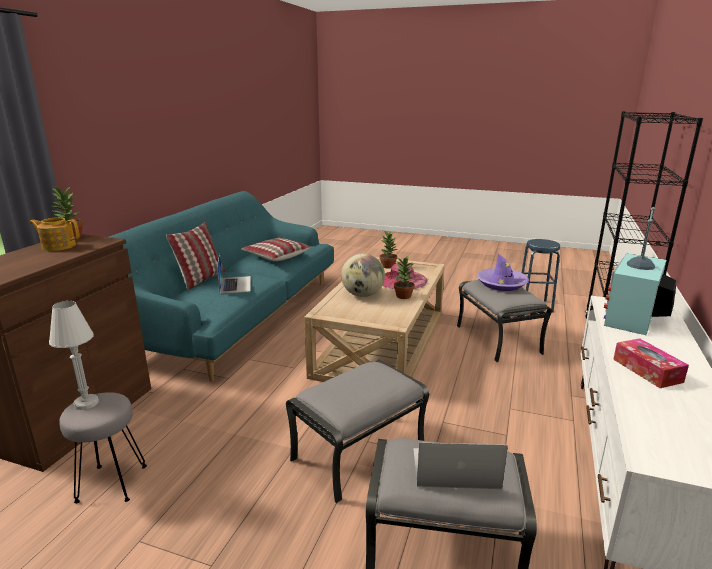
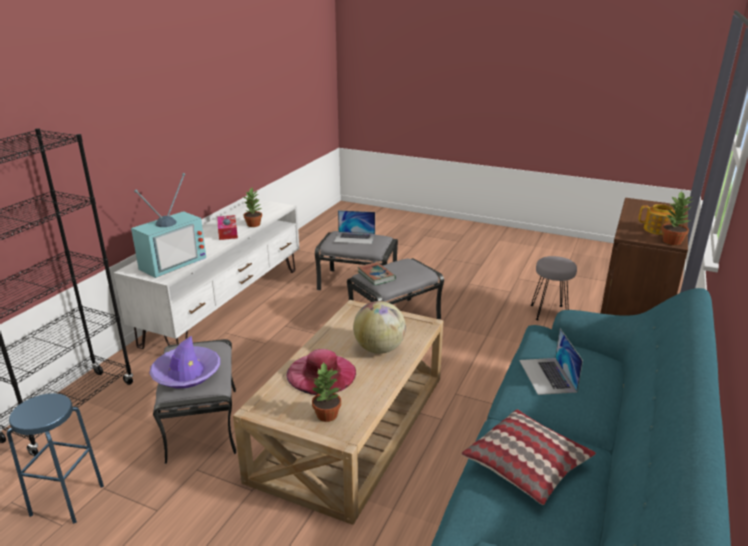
camera: 175 degrees left, 5 degrees up
white table lamp [49,301,99,410] -> none
pillow [166,222,225,290] -> none
potted plant [394,256,415,299] -> potted plant moved to [243,188,262,227]
none -> book [358,262,396,285]

